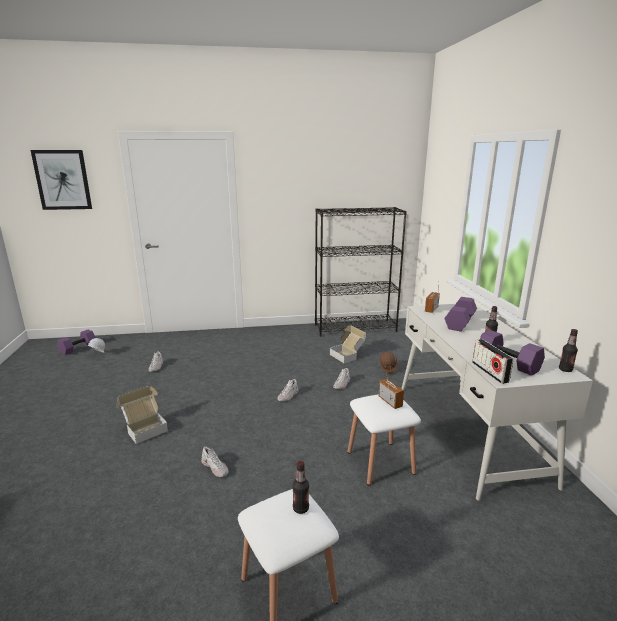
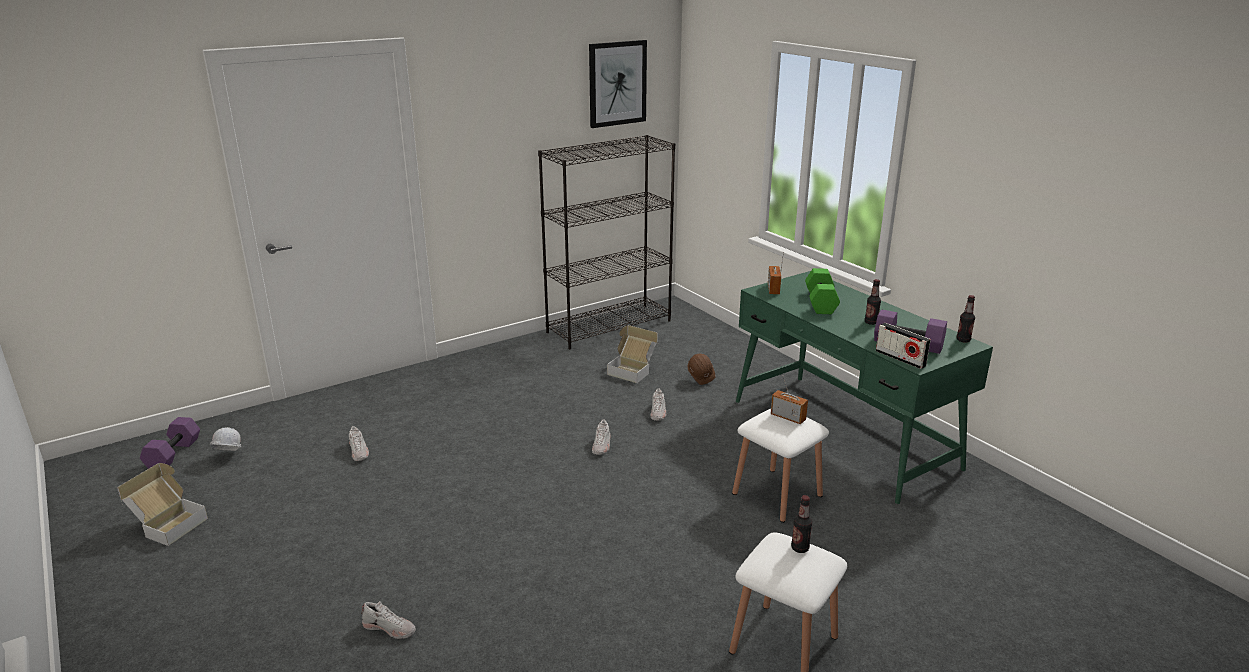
camera: 25 degrees left, 5 degrees up
picture [30,150,92,210] -> picture moved to [589,40,647,128]
cardboard box [117,386,168,444] -> cardboard box moved to [117,463,208,546]
white shoe [201,447,228,477] -> white shoe moved to [361,601,416,639]
white desk [401,304,593,501] -> green desk [736,271,993,504]
purple dumbbell [444,297,477,332] -> green dumbbell [805,268,840,314]

